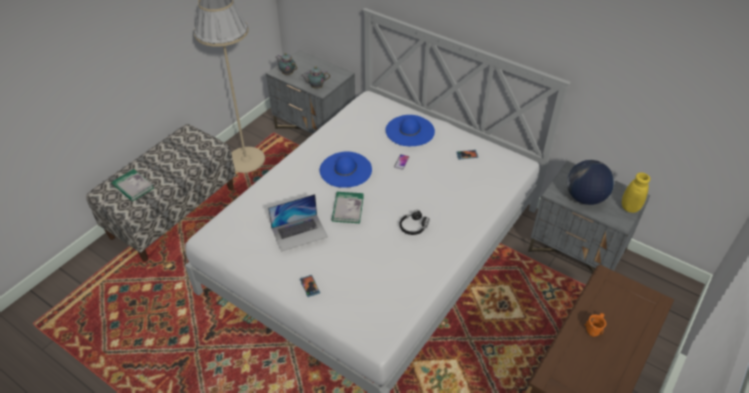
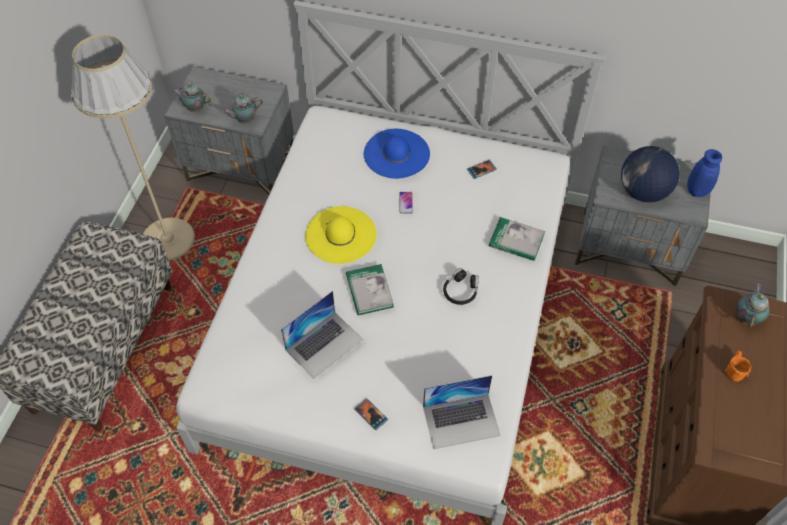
camera: 20 degrees left, 10 degrees up
book [112,169,154,202] -> book moved to [489,217,545,261]
blue hat [320,151,372,188] -> yellow hat [305,206,377,264]
yellow vase [622,173,650,213] -> blue vase [687,149,722,197]
none -> laptop [423,375,501,449]
none -> teapot [736,284,770,328]

